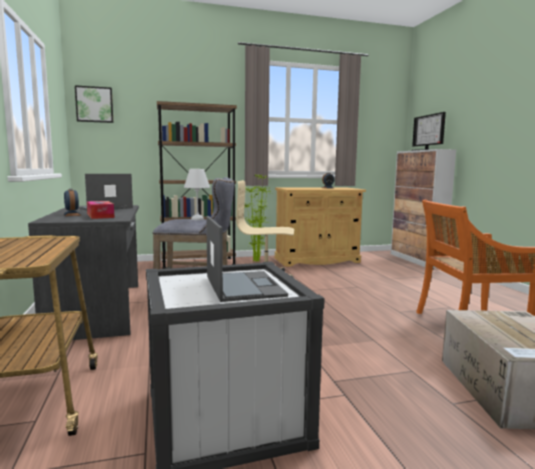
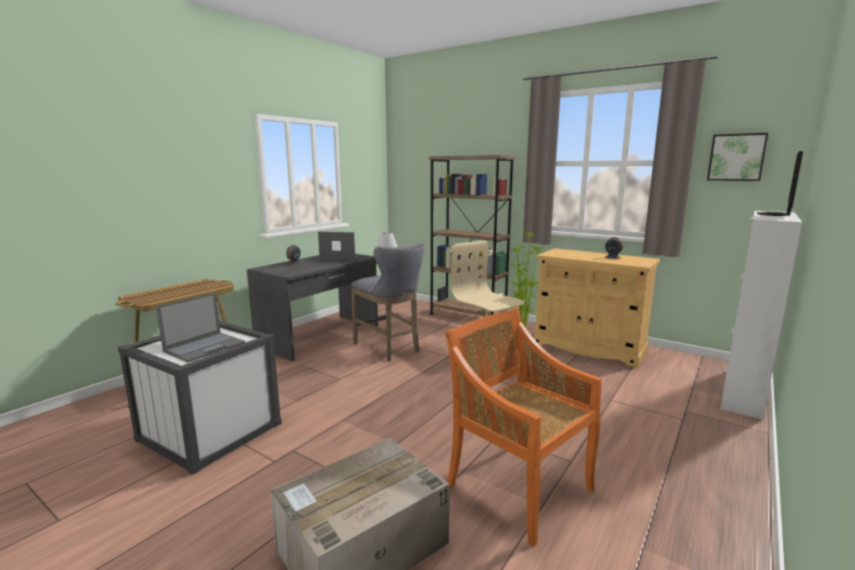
camera: 50 degrees right, 5 degrees up
picture [75,85,113,123] -> picture moved to [707,133,768,181]
tissue box [87,201,115,219] -> none

